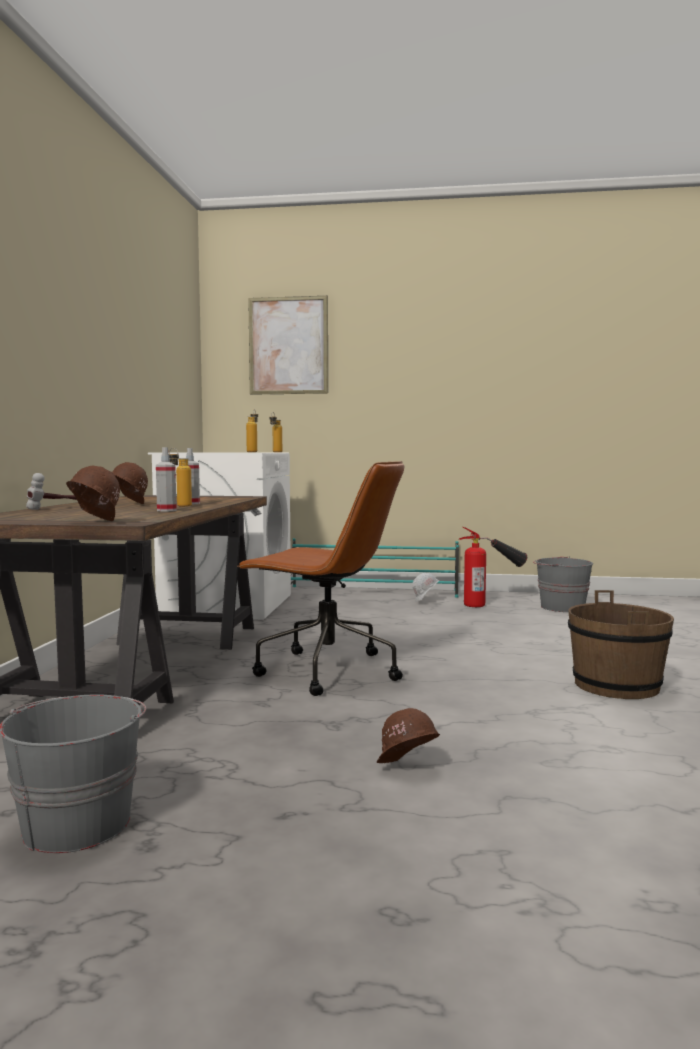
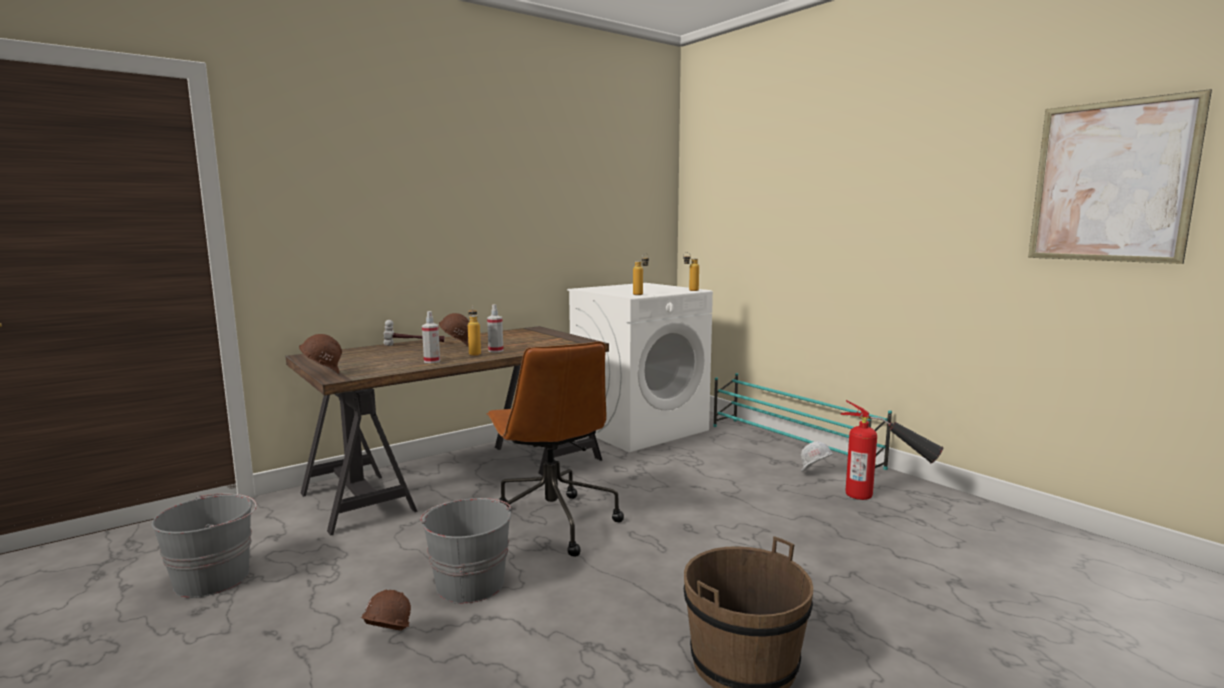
camera: 45 degrees right, 5 degrees up
picture [248,296,328,395] -> picture moved to [1028,89,1212,264]
grey bucket [533,556,593,612] -> grey bucket moved to [420,498,511,604]

